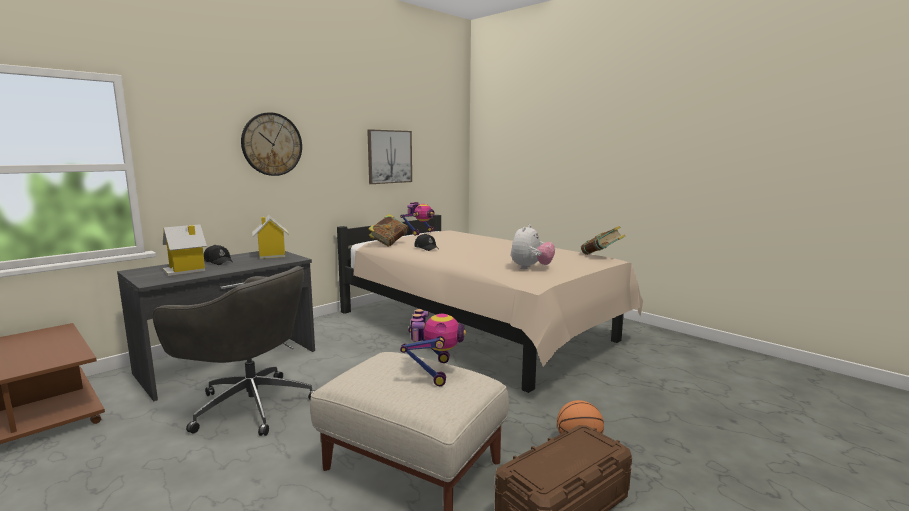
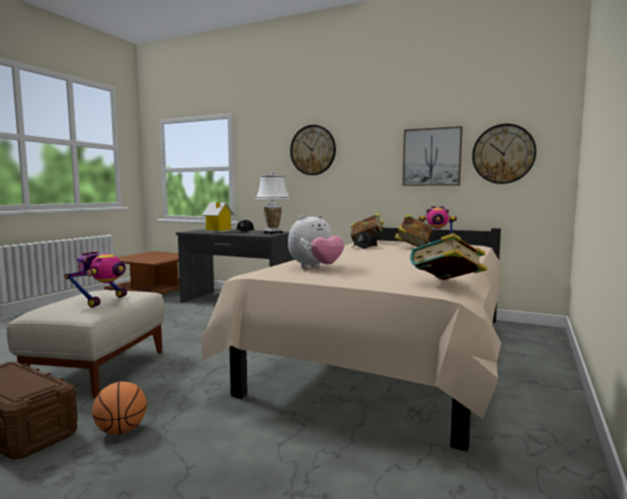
camera: 70 degrees right, 5 degrees down
grey office chair [153,266,316,436] -> none
toy house [252,215,289,259] -> white table lamp [256,171,290,234]
toy robot [400,309,466,386] -> toy robot turned 60 degrees counterclockwise [64,251,127,307]
plush toy [511,224,555,269] -> plush toy turned 45 degrees counterclockwise [288,214,344,269]
none -> book [394,214,433,247]
none -> wall clock [472,124,536,184]

